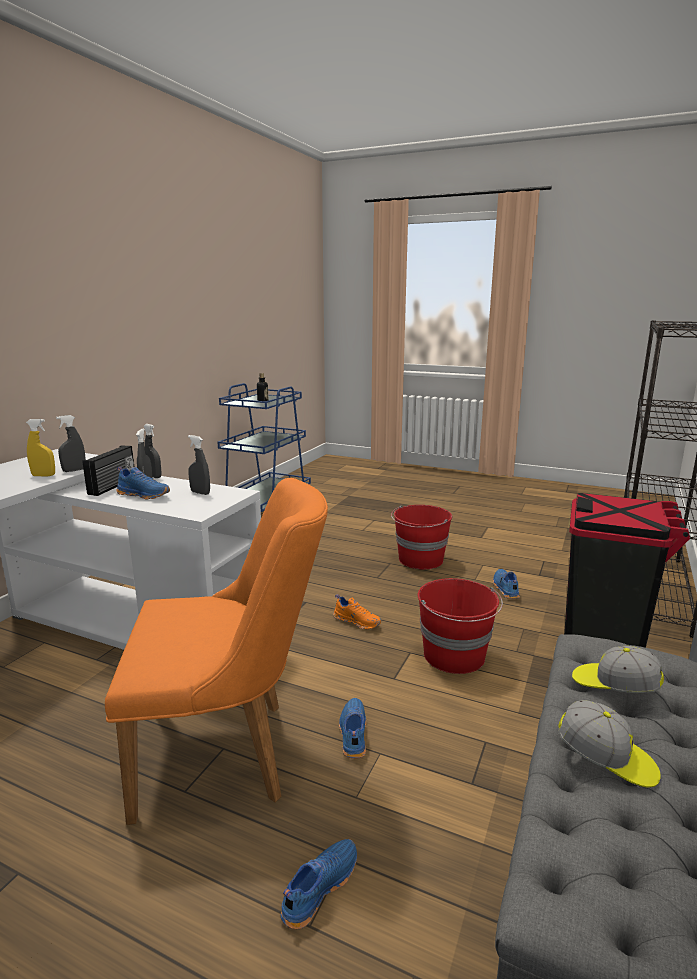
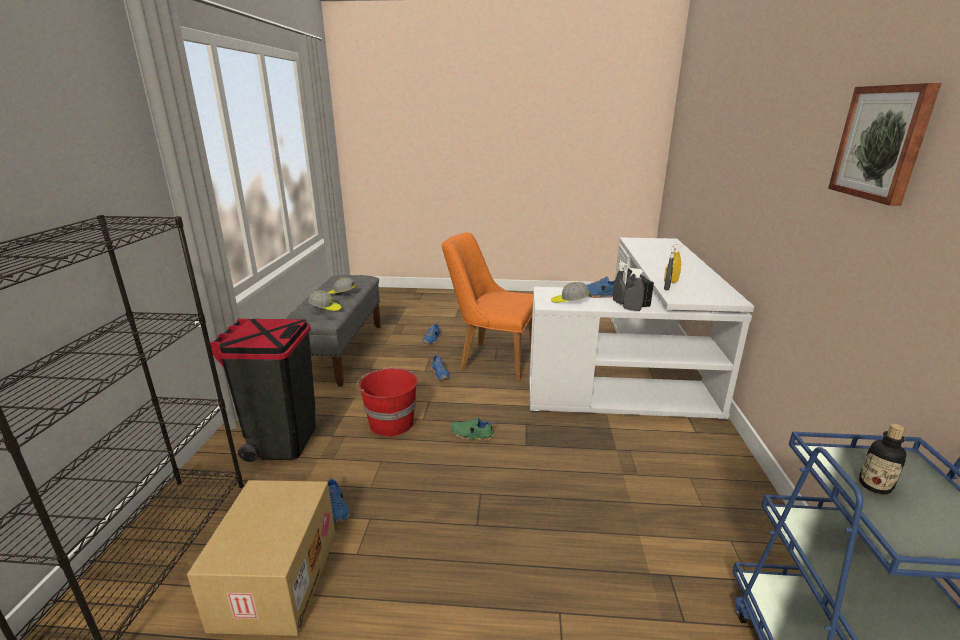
camera: 160 degrees right, 5 degrees up
orange chair [105,478,328,825] -> orange chair turned 45 degrees clockwise [442,232,533,381]
grey spray bottle [188,435,210,495] -> cap [551,282,589,303]
orange shoe [333,594,381,630] -> green shoe [450,418,494,441]
red bucket [391,505,452,569] -> none
none -> cardboard box [187,480,336,636]
none -> picture [828,83,941,206]

